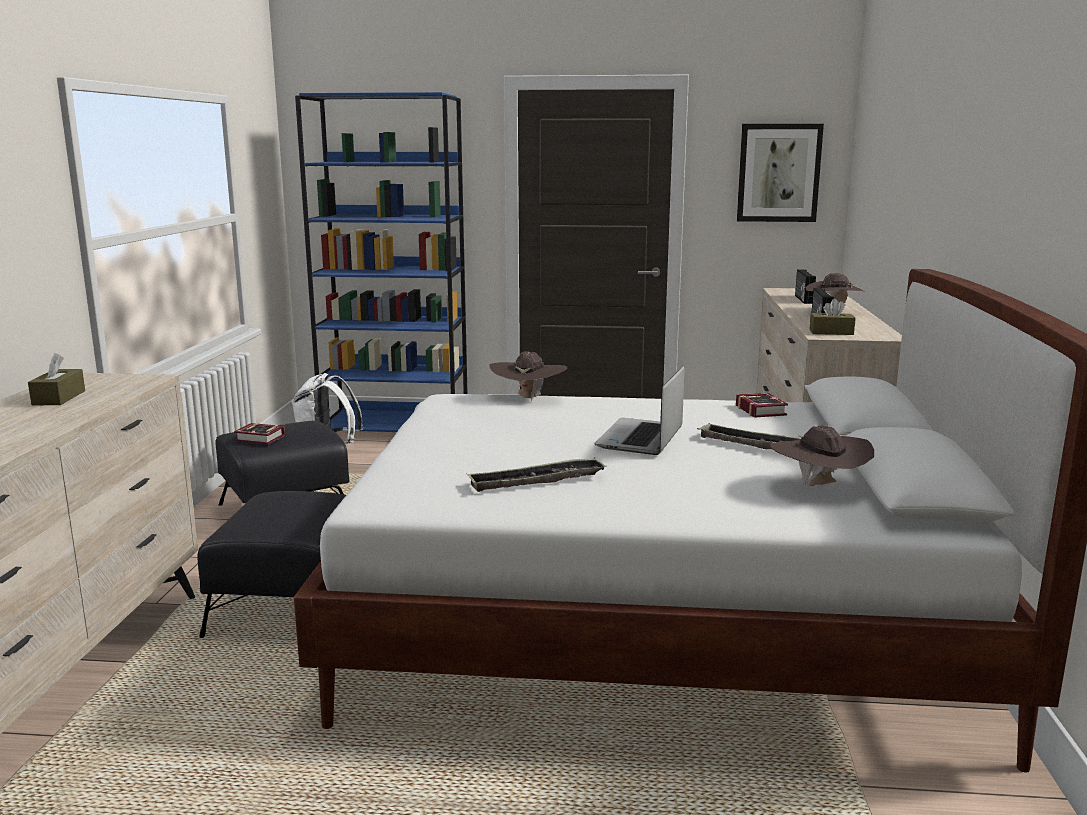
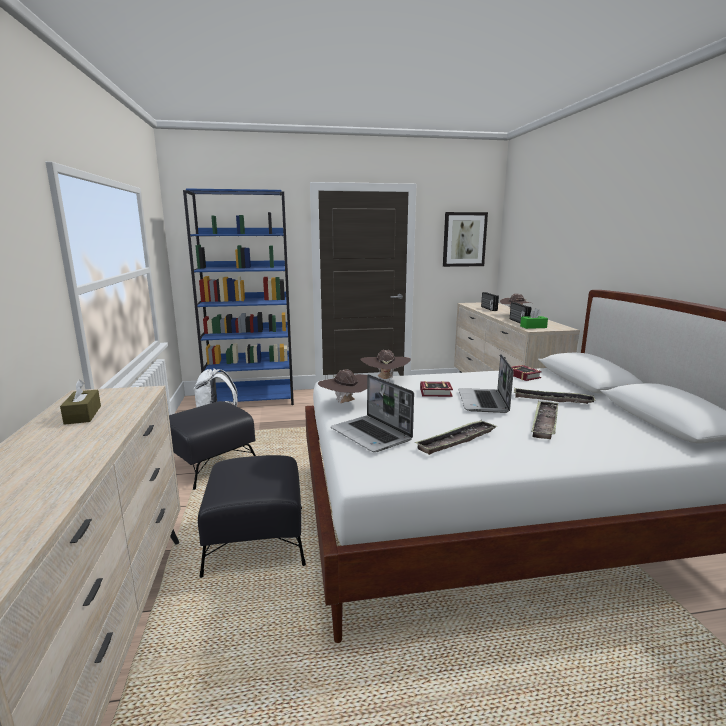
camera: 15 degrees left, 0 degrees up
book [234,423,285,445] -> book moved to [420,381,453,397]
brown hat [770,425,874,486] -> brown hat moved to [318,369,367,403]
brown tissue box [809,299,855,335] -> green tissue box [520,308,548,329]
none -> laptop [331,374,414,452]
none -> tray [531,401,558,439]

